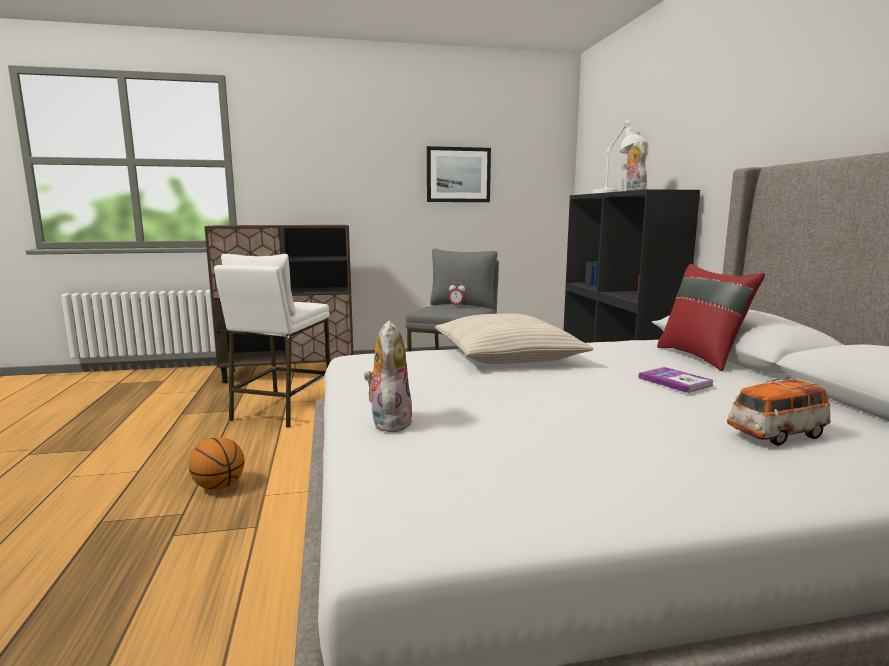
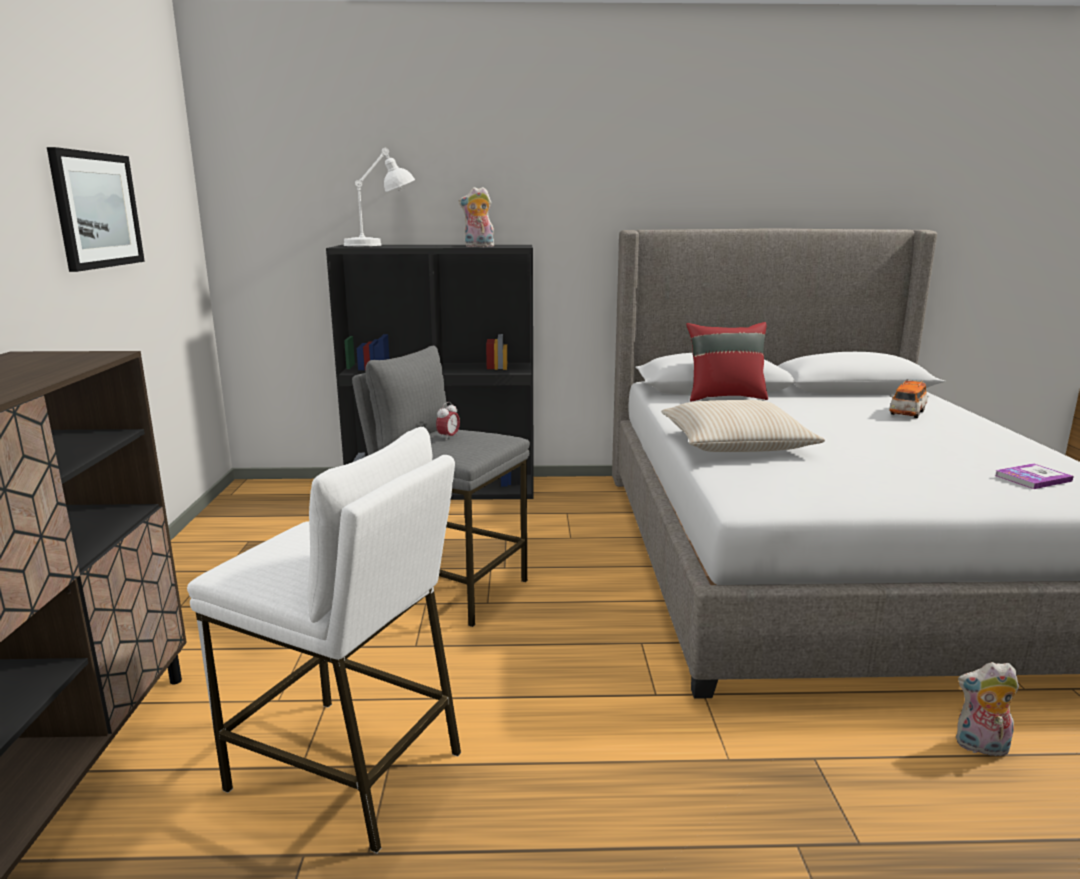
camera: 80 degrees left, 5 degrees up
basketball [189,437,244,490] -> none
plush toy [364,320,413,432] -> plush toy moved to [956,662,1019,756]
book [638,367,713,393] -> book moved to [995,463,1074,489]
toy car [727,376,831,446] -> toy car turned 45 degrees clockwise [889,379,927,418]

